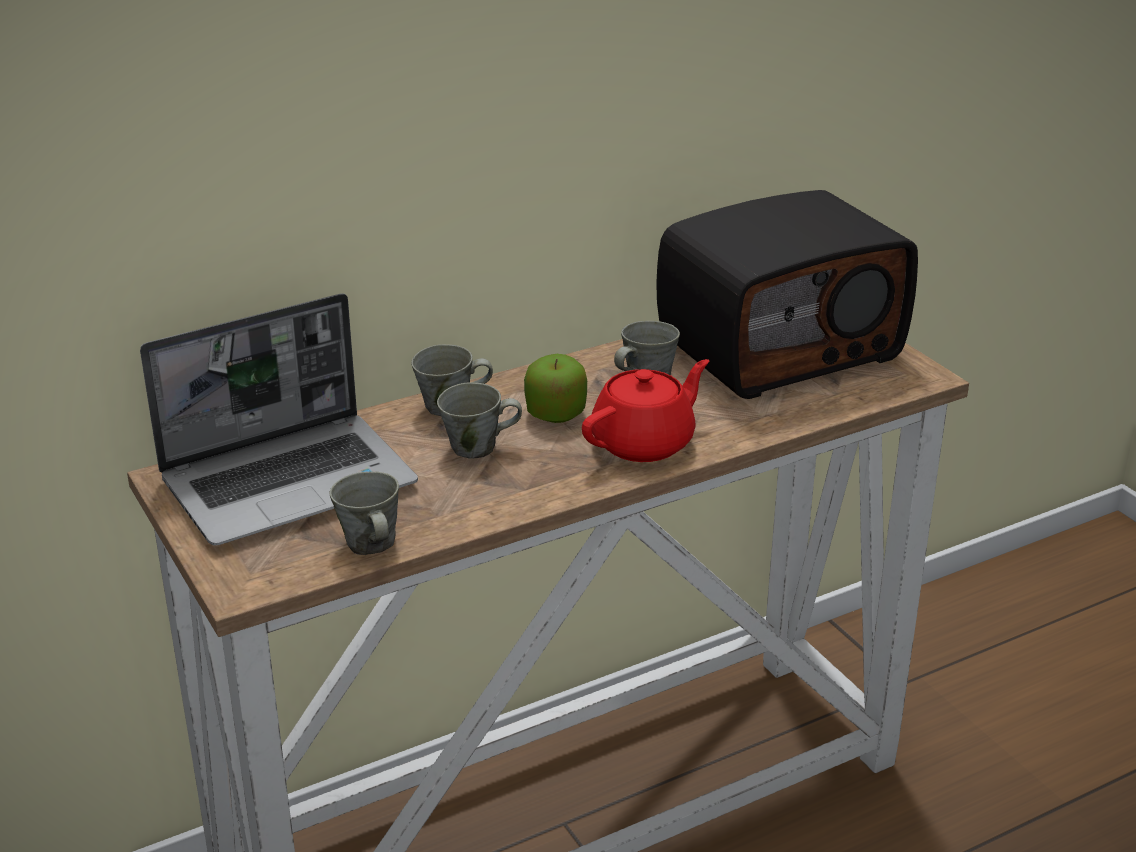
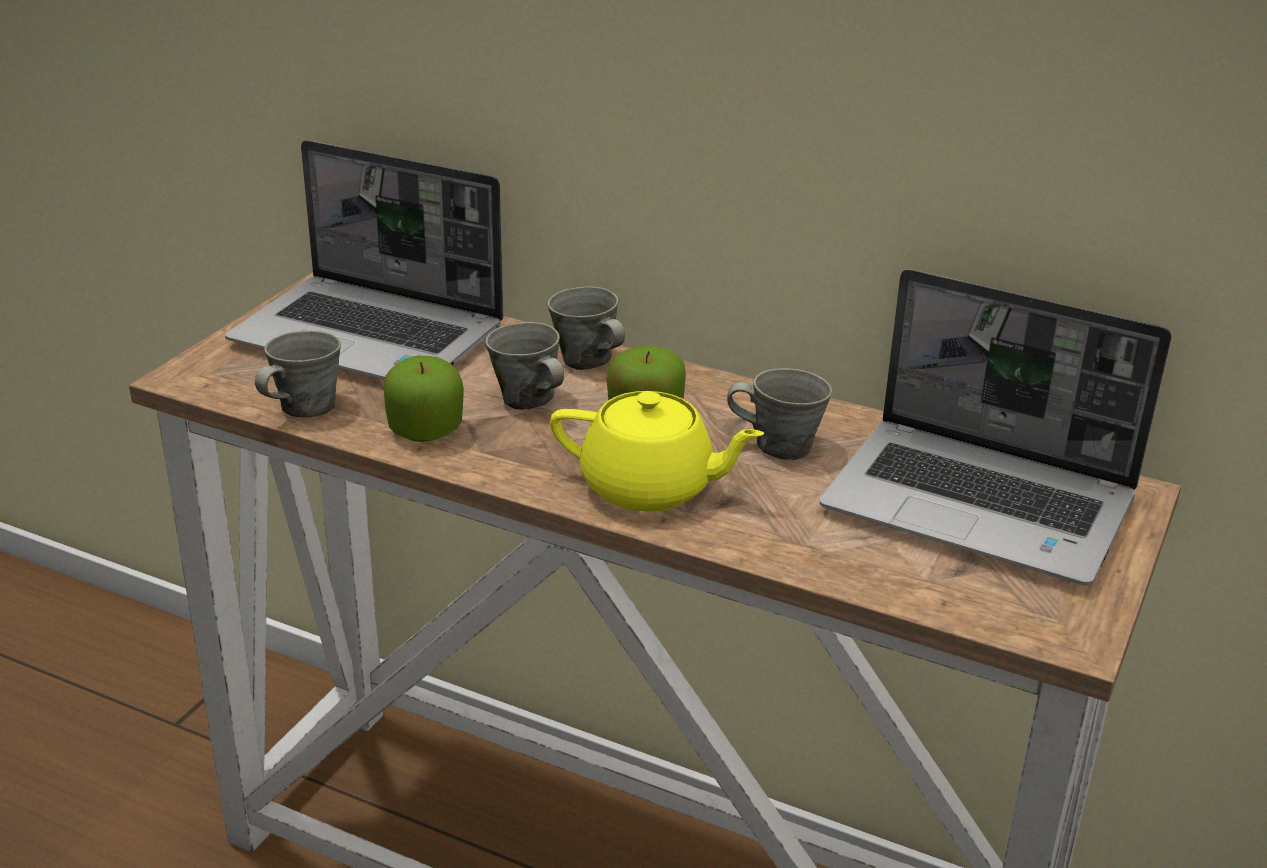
camera: 55 degrees right, 0 degrees up
red teapot [582,359,709,462] -> yellow teapot [550,391,764,512]
radio [656,190,918,399] -> laptop [820,269,1172,585]
none -> apple [384,356,464,442]

